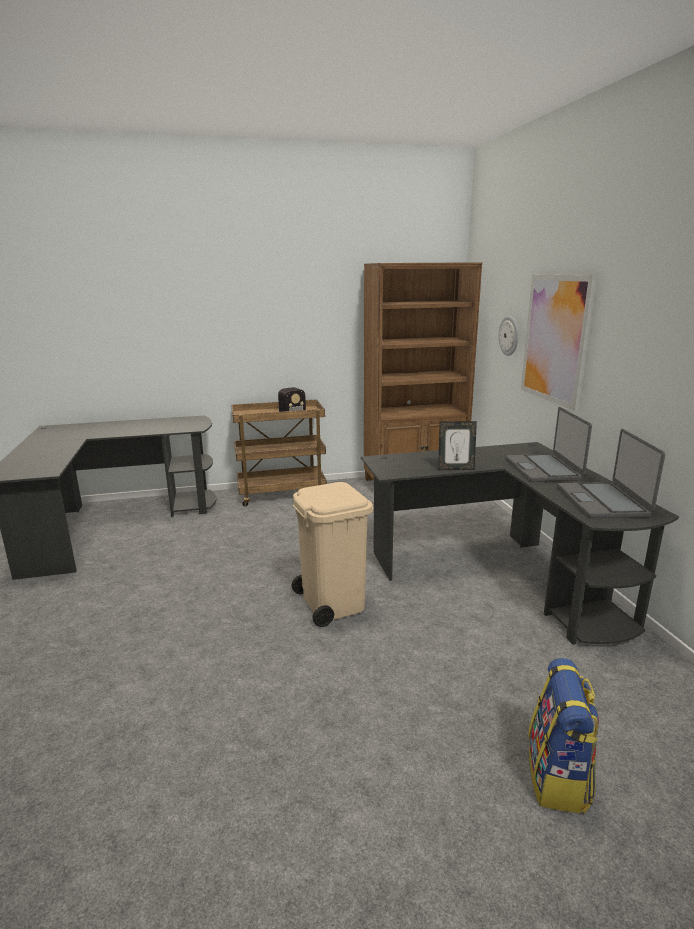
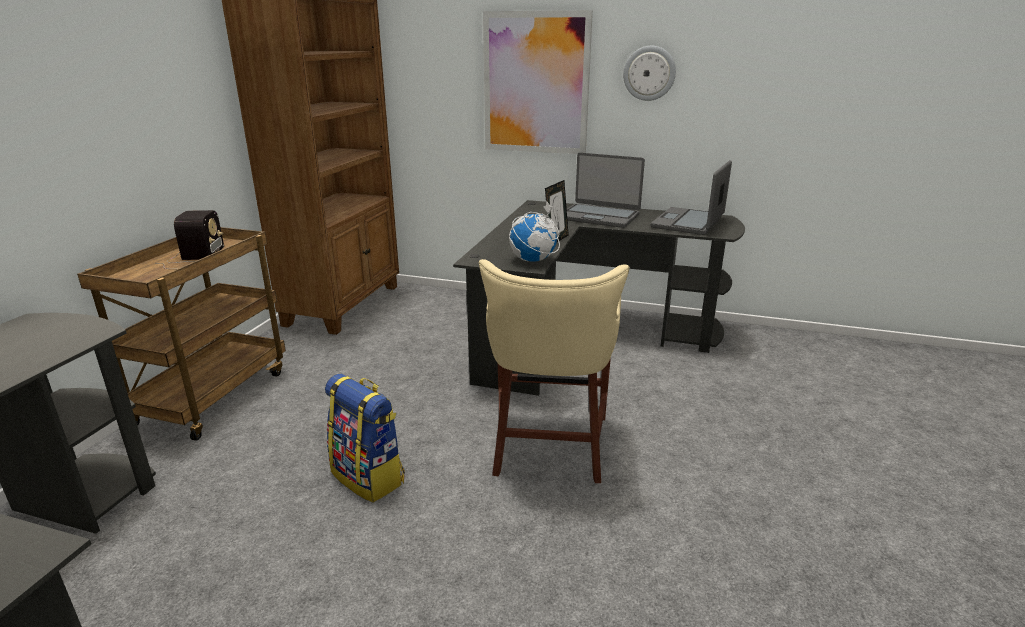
camera: 60 degrees left, 5 degrees up
beige trash can [291,482,374,627] -> beige stool [479,259,630,483]
wall clock [498,316,519,356] -> wall clock moved to [623,46,676,101]
backpack [528,658,599,814] -> backpack moved to [325,374,405,503]
laptop [558,429,665,518] -> laptop turned 90 degrees clockwise [651,160,732,235]
none -> globe [509,200,560,262]

